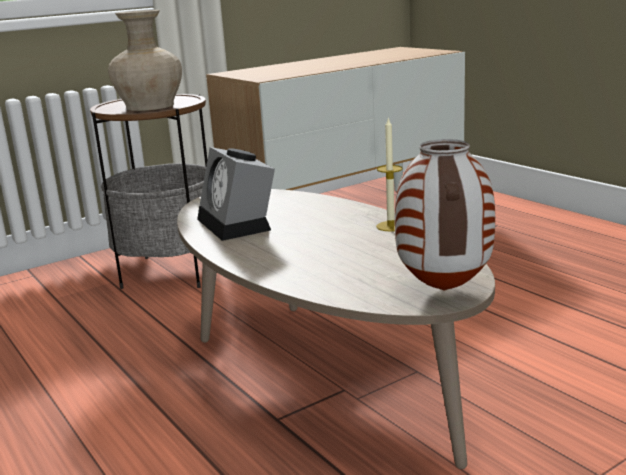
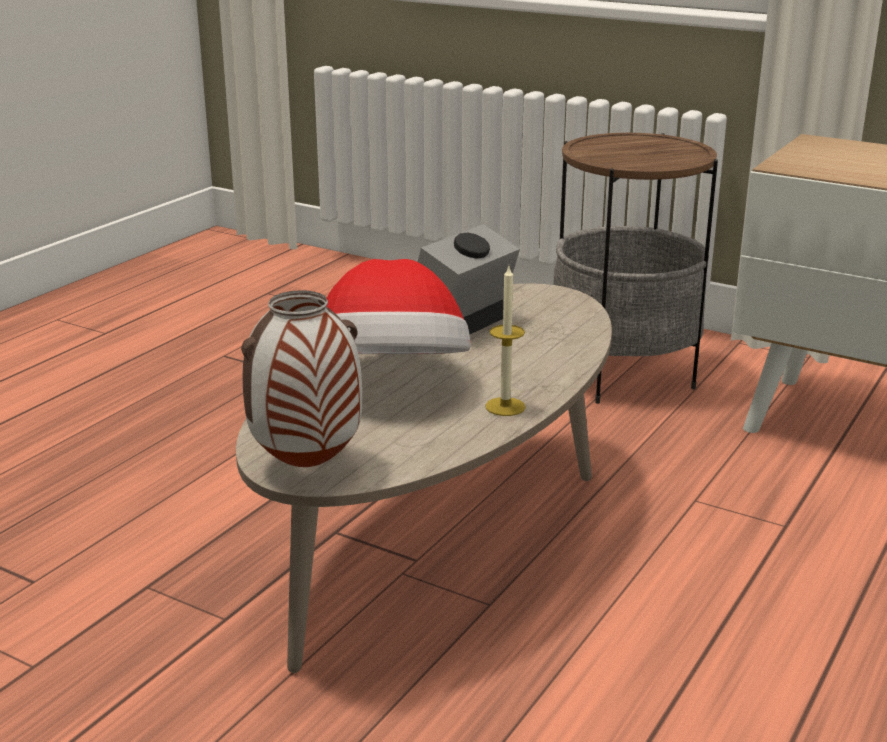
camera: 65 degrees right, 5 degrees up
beige vase [108,10,182,111] -> none
none -> hat [327,259,471,354]

